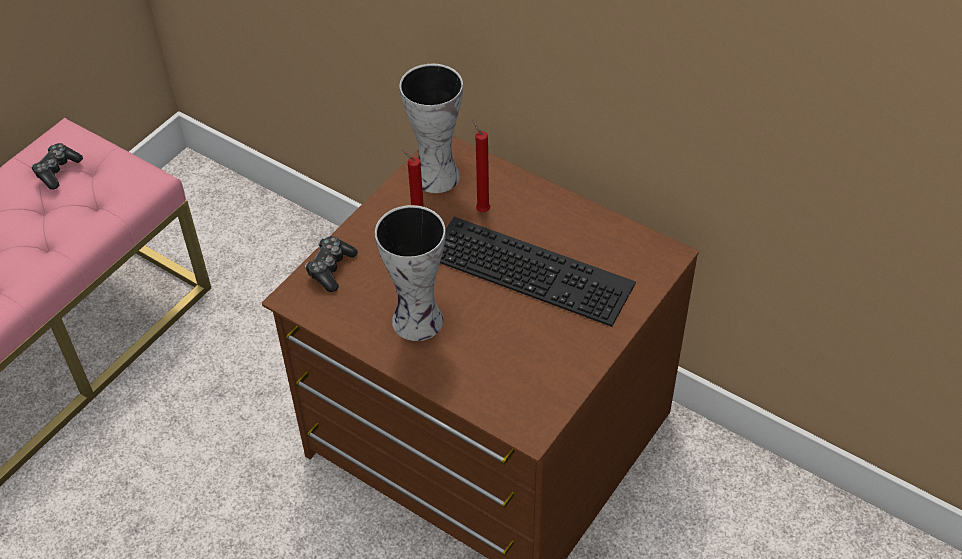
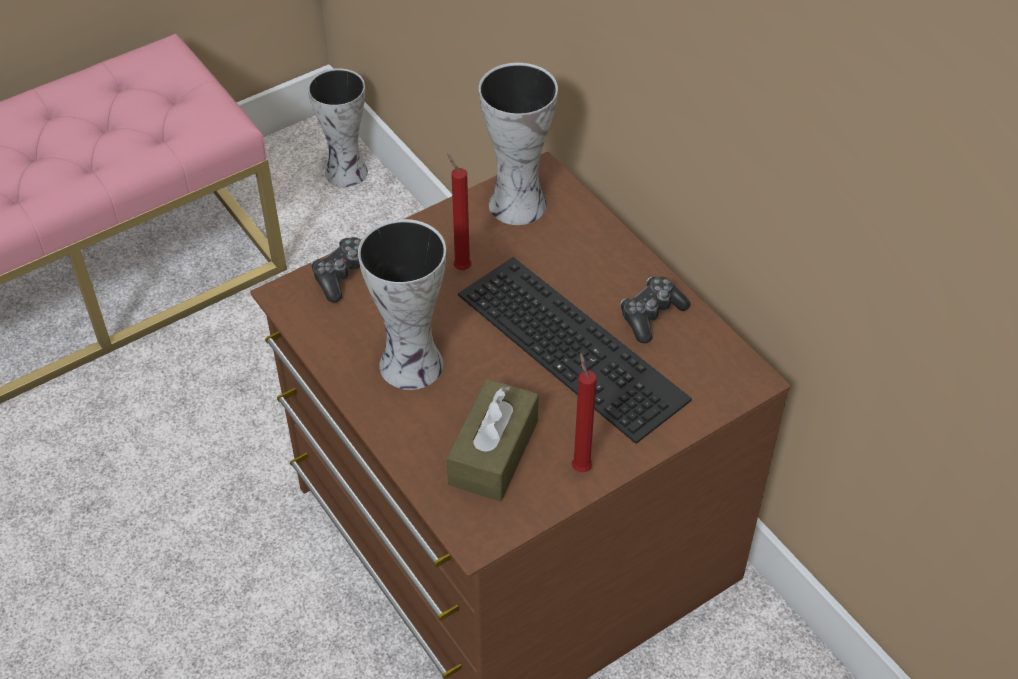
camera: 20 degrees right, 0 degrees up
game controller [31,143,83,190] -> game controller moved to [620,277,690,343]
red candle [472,120,490,212] -> red candle moved to [572,352,597,472]
none -> vase [308,68,368,187]
none -> brown tissue box [447,379,539,501]

